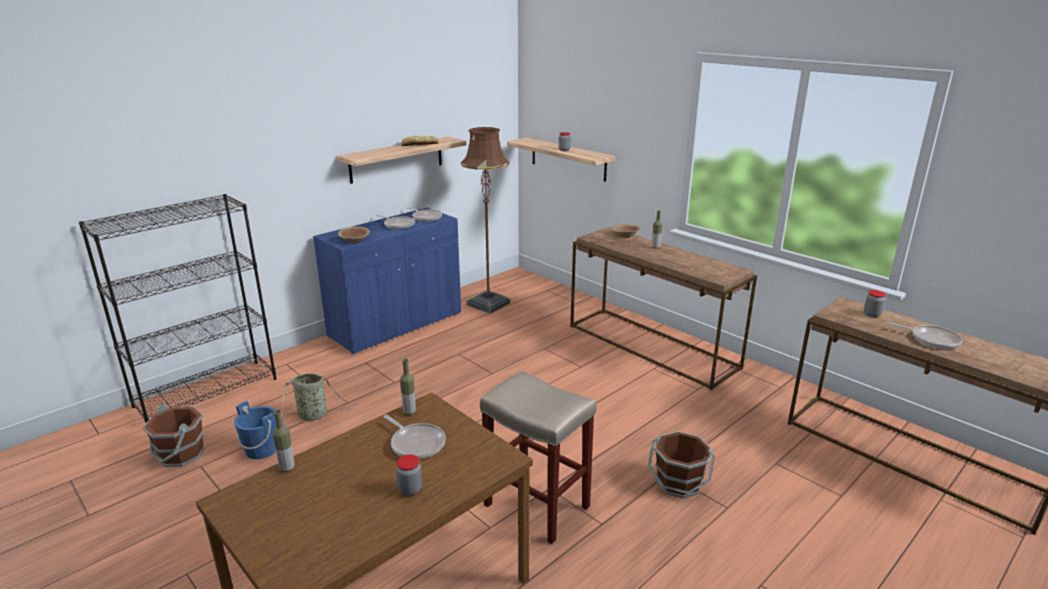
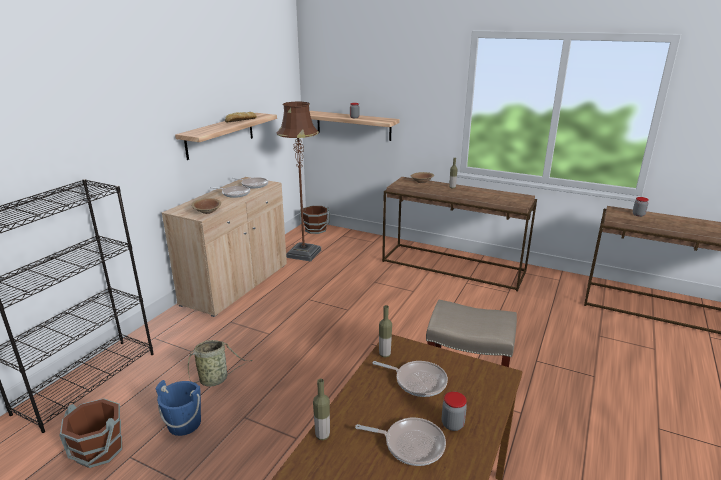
camera: 20 degrees left, 0 degrees up
blue cabinet [313,208,461,355] -> beige cabinet [162,177,287,317]
brown bucket [648,431,715,498] -> brown bucket moved to [299,206,330,234]
frying pan [887,322,963,349] -> frying pan moved to [355,418,446,466]

